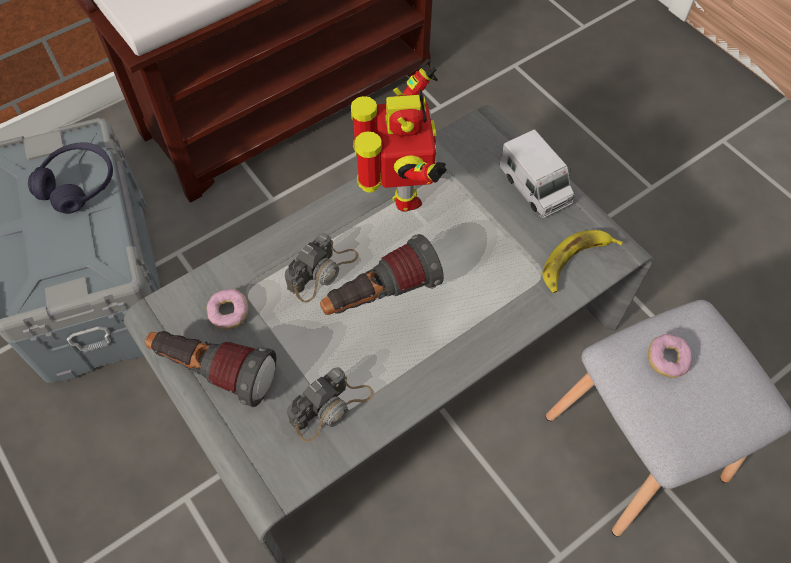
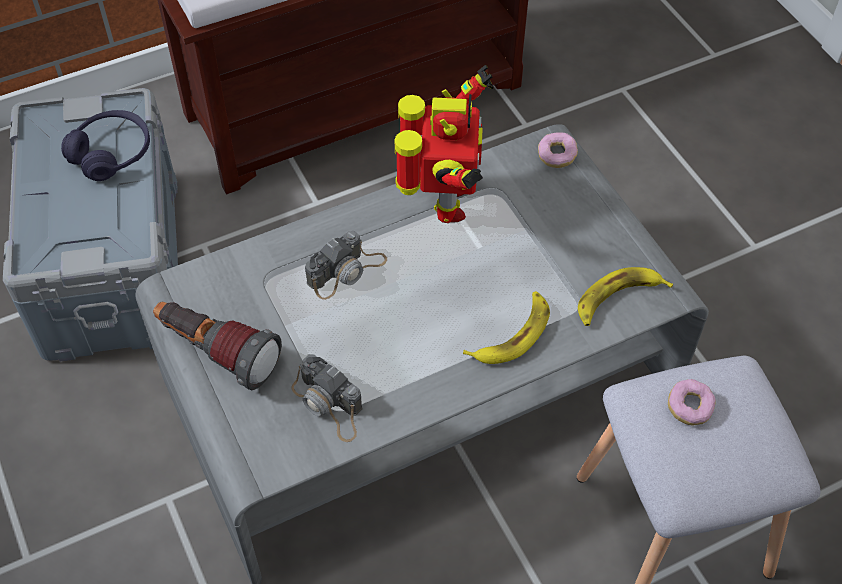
camera: 10 degrees right, 5 degrees down
donut [207,289,249,329] -> donut moved to [538,132,578,168]
camera [287,367,374,442] -> camera turned 75 degrees clockwise [291,354,363,442]
flashlight [320,234,444,315] -> none
toy truck [499,129,574,218] -> none
none -> banana [463,291,550,364]

